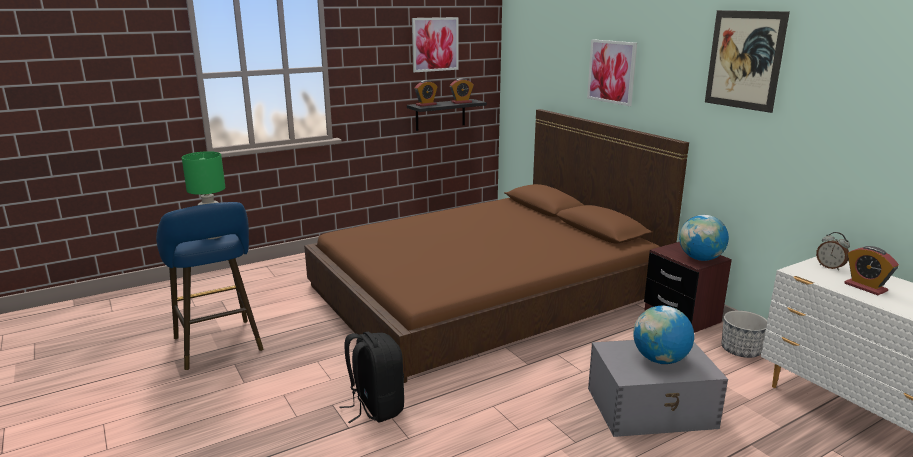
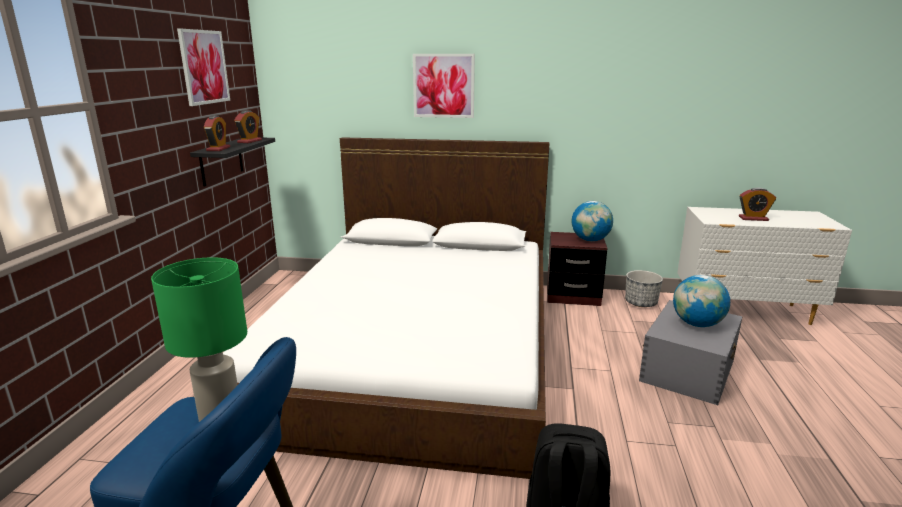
camera: 50 degrees left, 0 degrees up
brown bed [304,109,689,383] -> white bed [223,137,549,479]
picture [705,10,790,113] -> none
alarm clock [816,232,850,271] -> none

